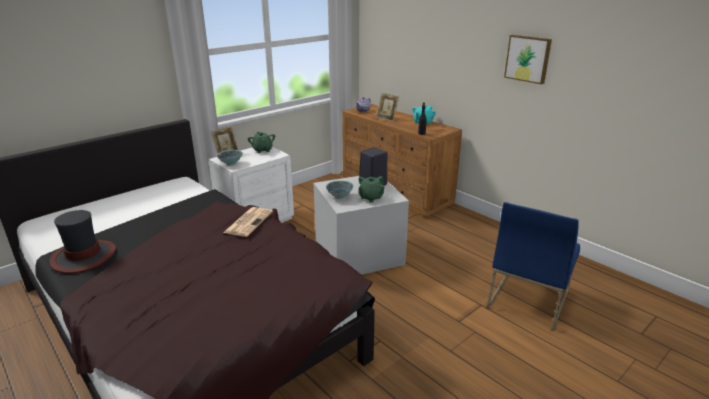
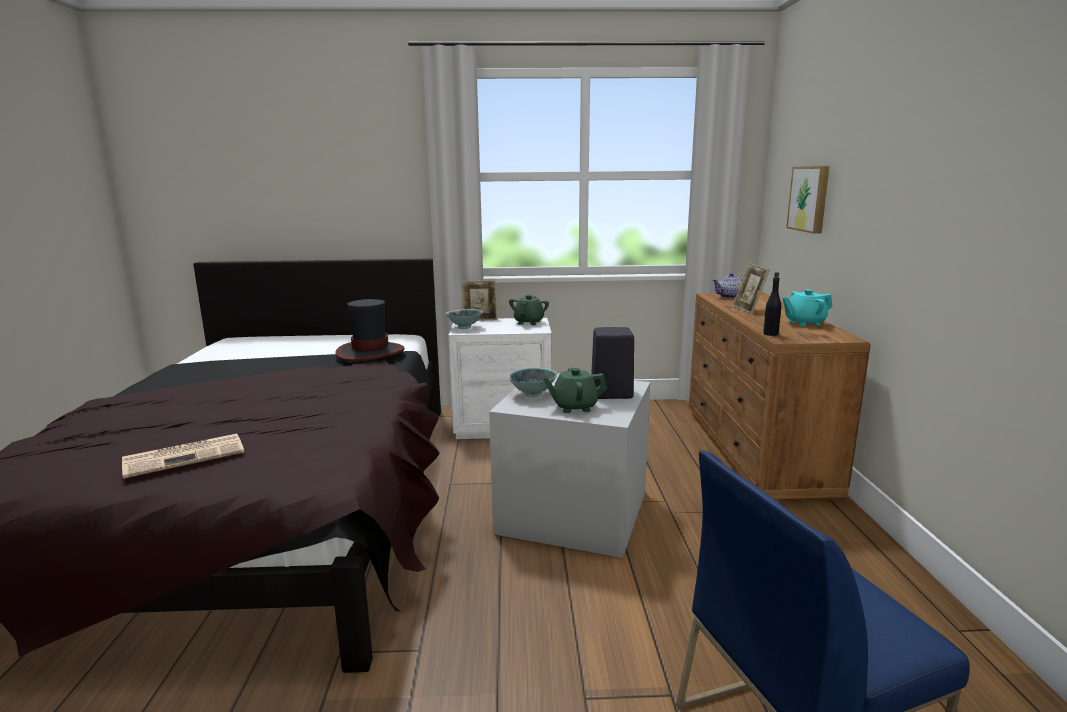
camera: 40 degrees right, 10 degrees down
hat [49,210,116,274] -> hat moved to [335,299,405,362]
newspaper [223,207,273,237] -> newspaper moved to [122,434,244,479]
picture [504,35,552,84] -> picture moved to [786,166,830,234]

